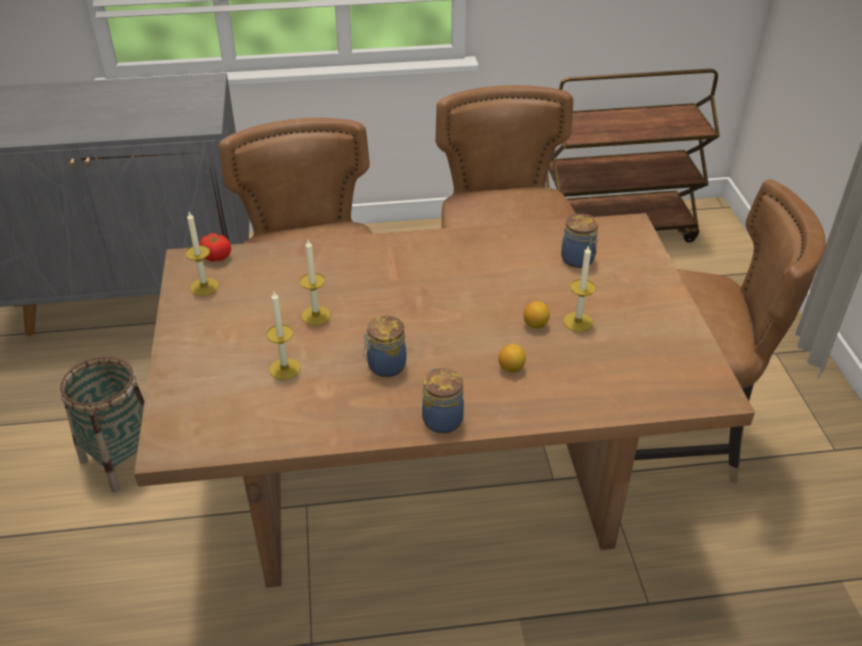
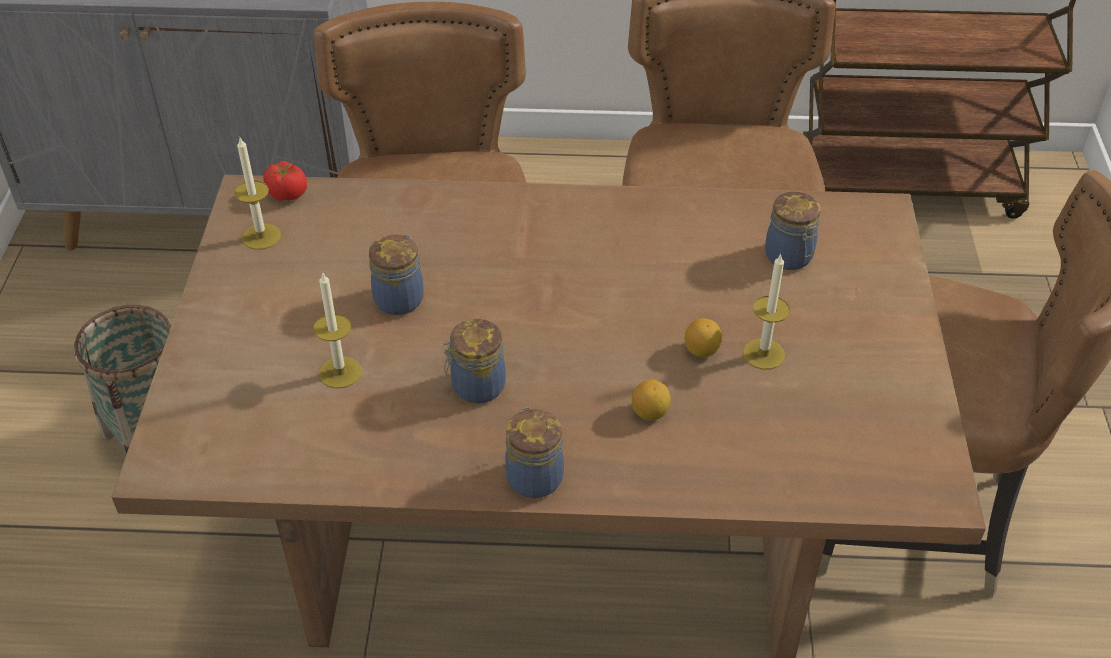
camera: 10 degrees right, 5 degrees up
candle [300,240,331,325] -> jar [369,234,424,315]

